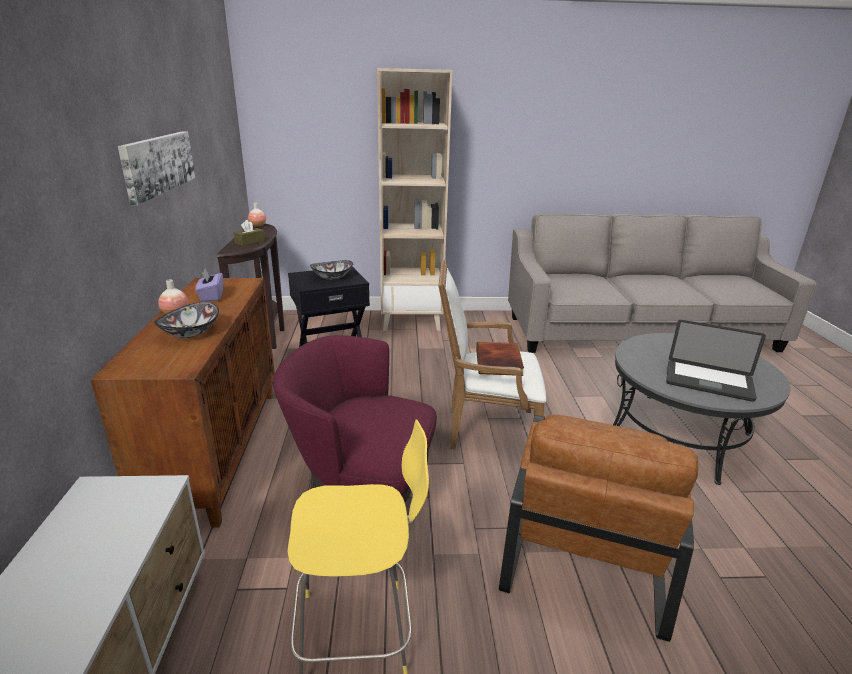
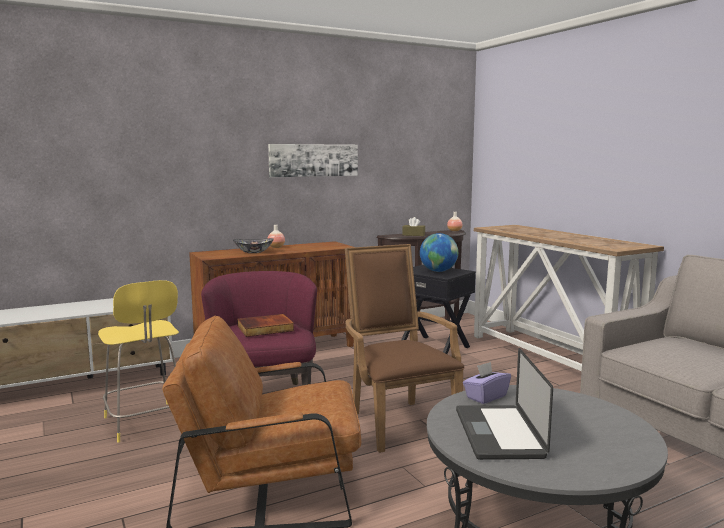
camera: 65 degrees right, 15 degrees down
purple tissue box [196,268,223,302] -> purple tissue box moved to [463,362,511,404]
bowl [310,260,353,280] -> globe [420,233,458,272]
beige bookcase [377,68,453,331] -> console table [474,225,664,371]
white armchair [438,259,546,449] -> brown armchair [345,244,464,453]
book [476,342,524,376] -> book moved to [237,314,295,337]

